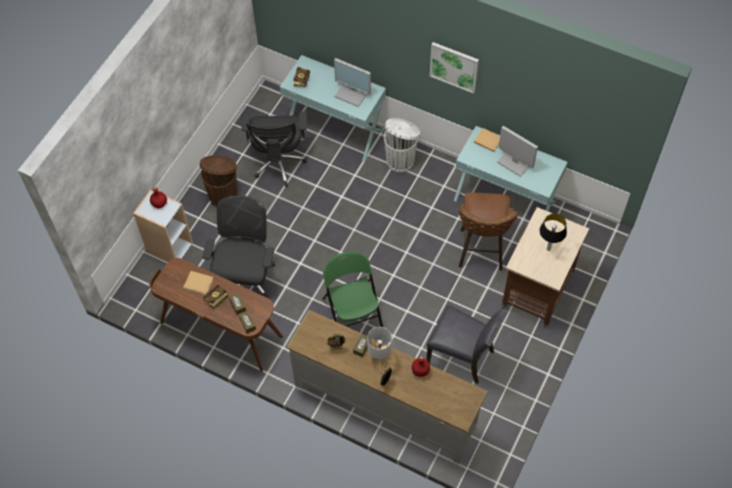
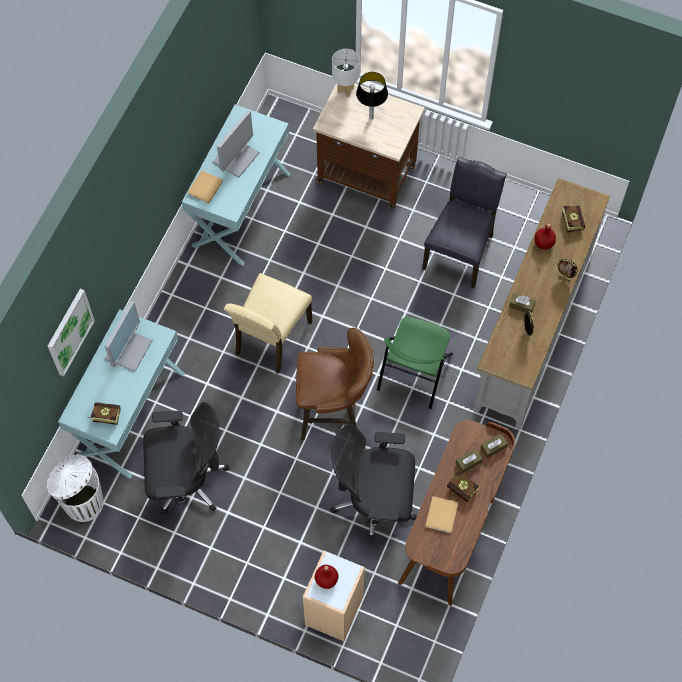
camera: 95 degrees left, 5 degrees up
brown trash can [200,155,238,207] -> none
green chair [322,252,383,327] -> green chair turned 45 degrees counterclockwise [377,317,453,409]
white table lamp [367,327,392,365] -> white table lamp moved to [332,49,360,97]
white trash can [384,118,420,172] -> white trash can moved to [47,454,104,522]
picture [430,42,479,94] -> picture moved to [48,289,95,377]
brown stool [459,192,518,270] -> brown stool moved to [296,328,374,440]
none -> beige chair [224,273,312,374]
none -> book [562,206,585,233]

